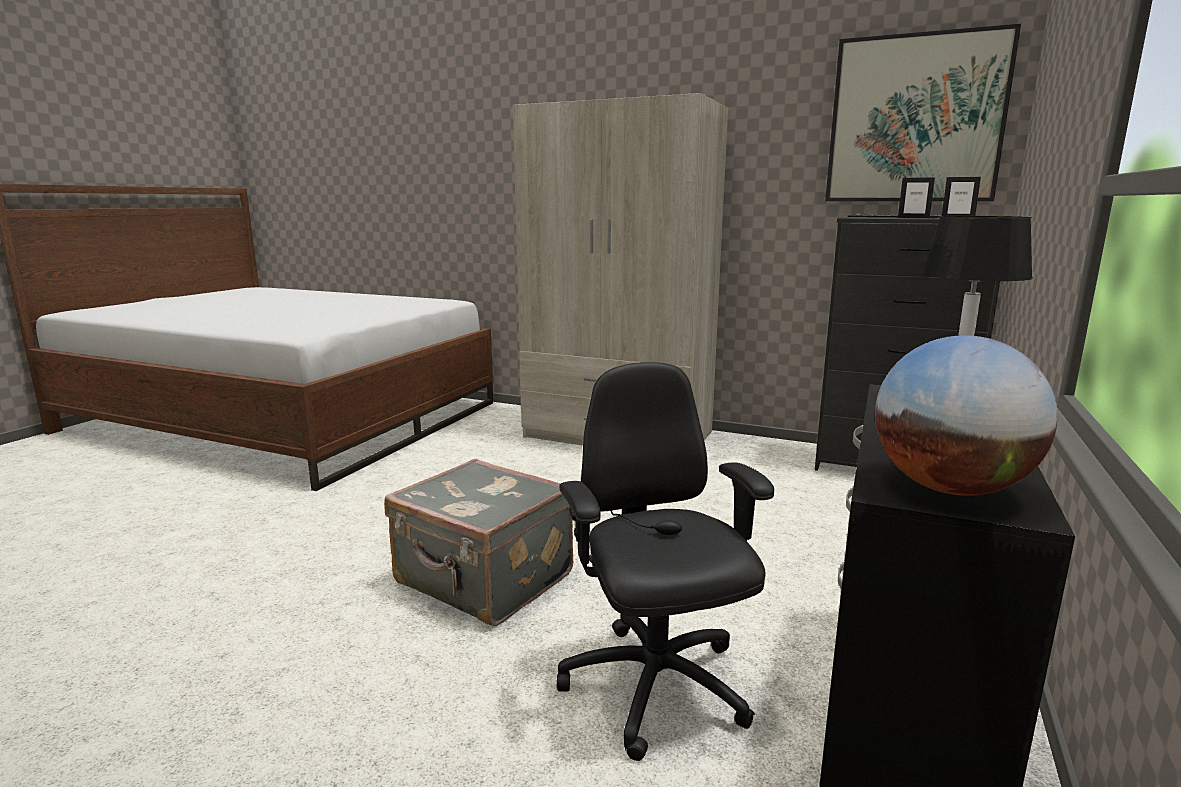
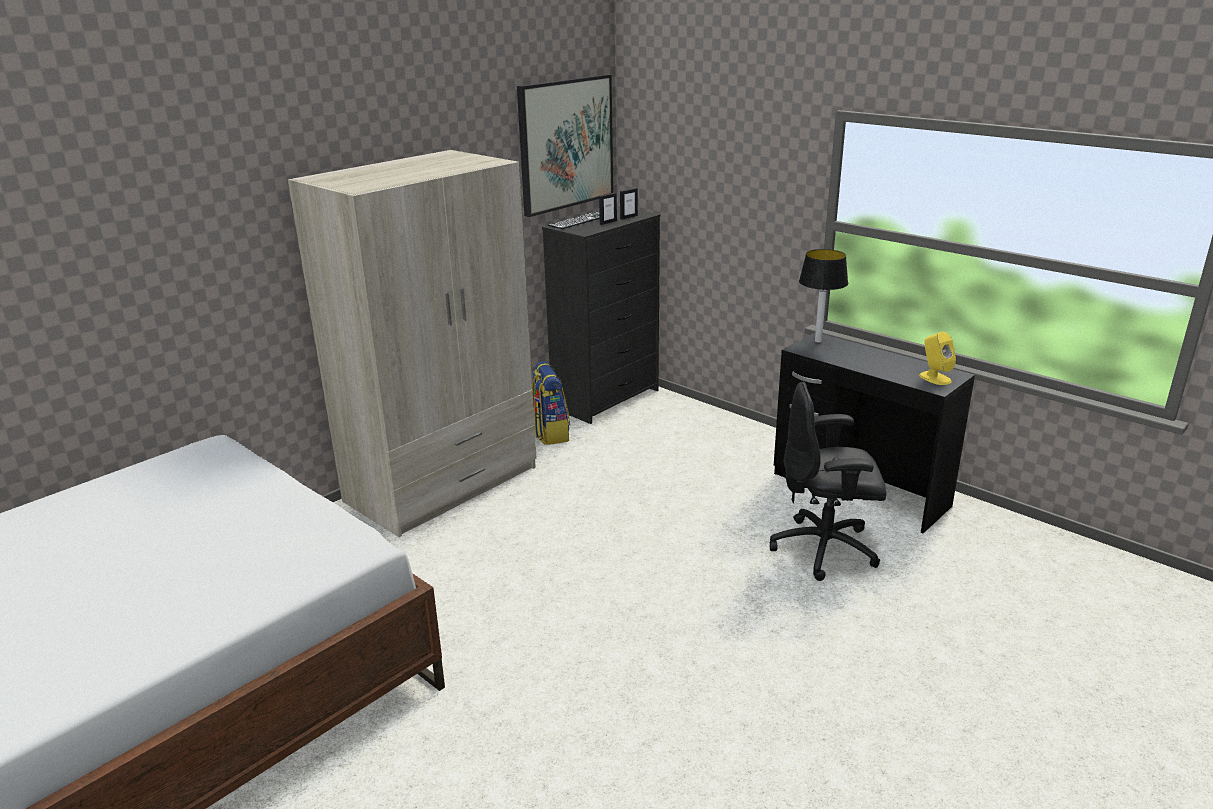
camera: 70 degrees left, 10 degrees up
grey suitcase [384,459,573,626] -> none
globe [875,335,1057,496] -> yellow speaker [919,332,956,385]
none -> backpack [532,361,570,445]

